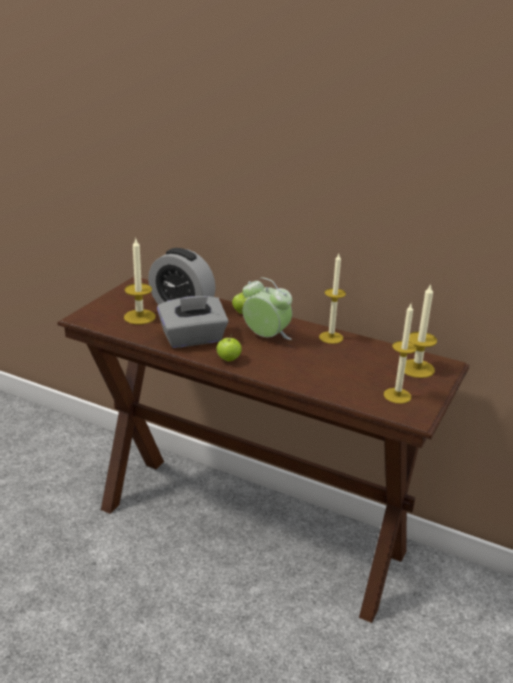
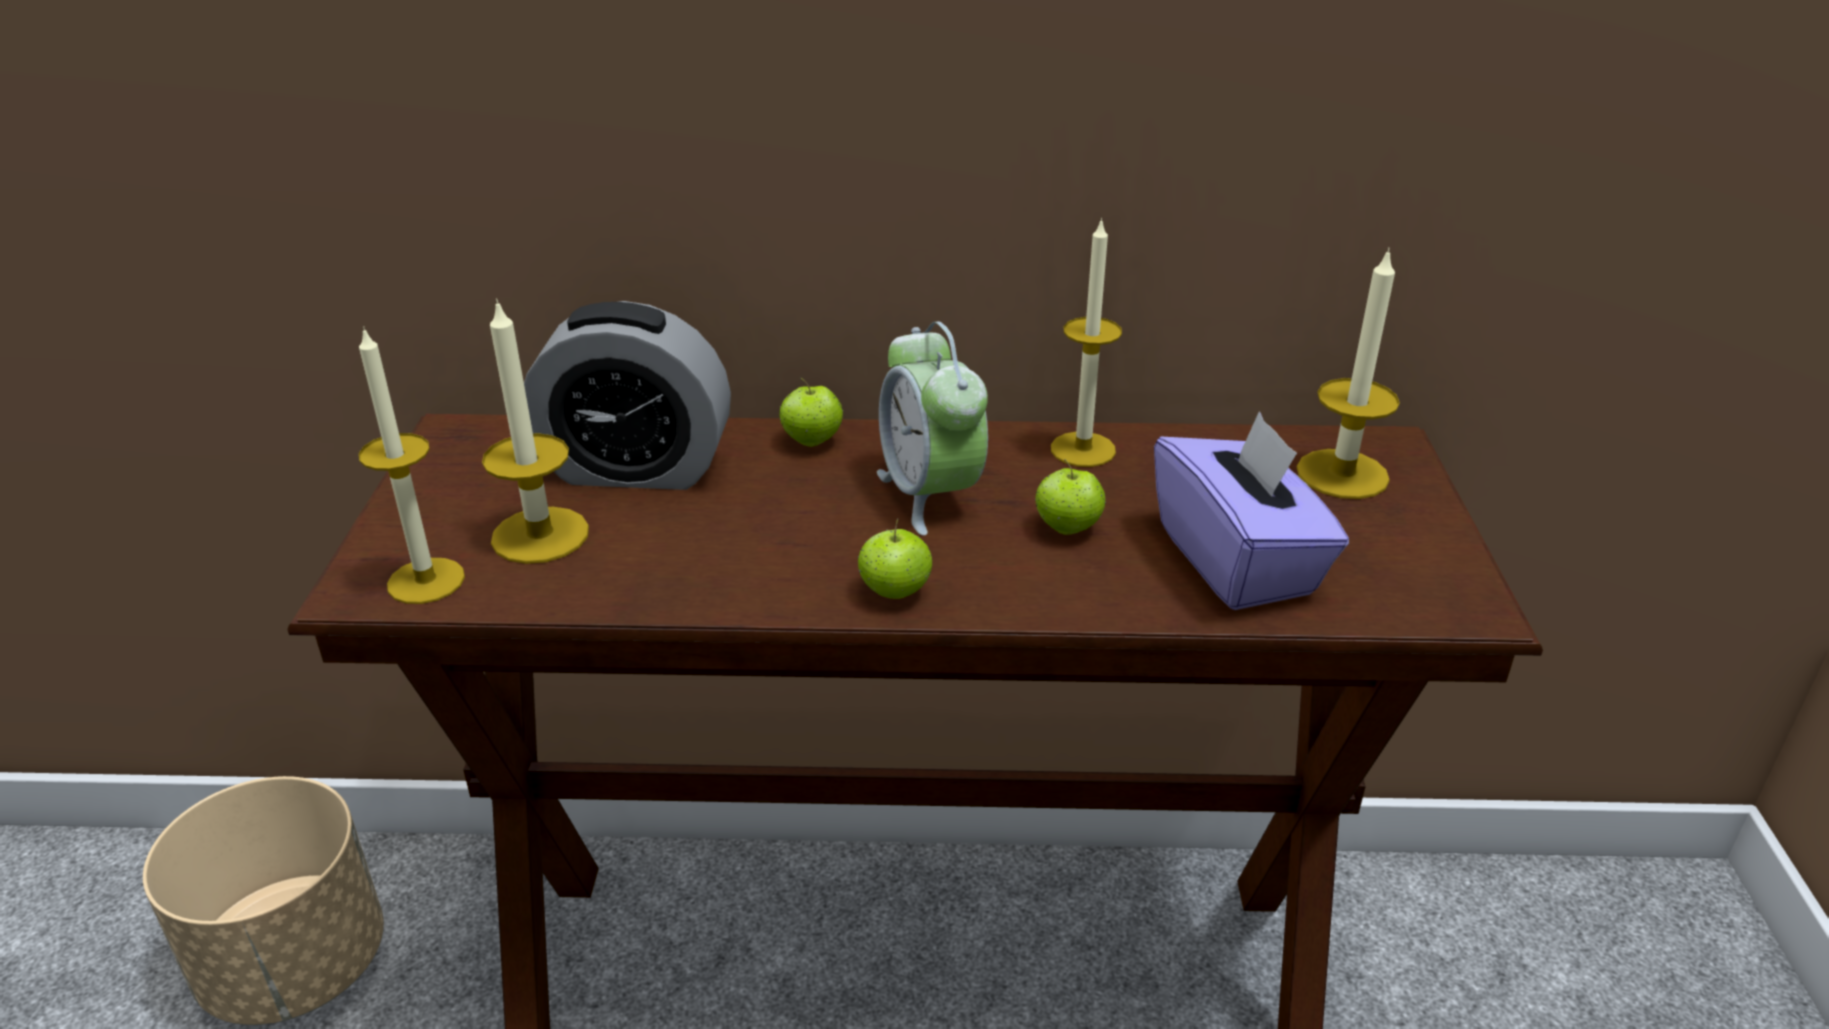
camera: 25 degrees left, 5 degrees up
grey tissue box [157,296,229,348] -> none
alarm clock [243,277,292,340] -> alarm clock turned 120 degrees counterclockwise [877,321,988,536]
candle [384,304,417,404] -> candle moved to [359,326,465,604]
none -> beige planter [143,776,384,1025]
none -> apple [1035,459,1106,535]
none -> purple tissue box [1154,411,1349,610]

